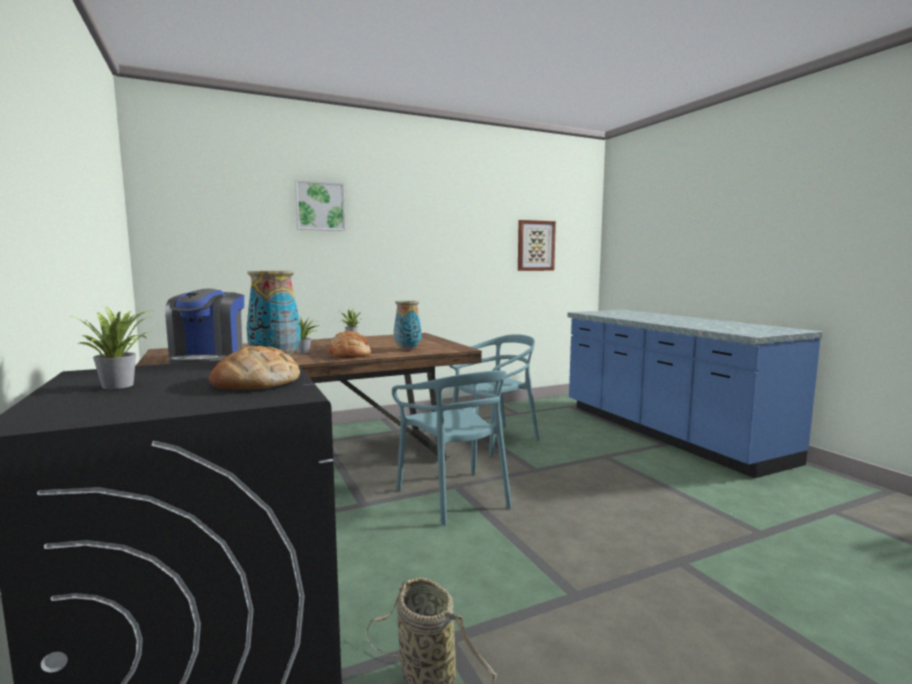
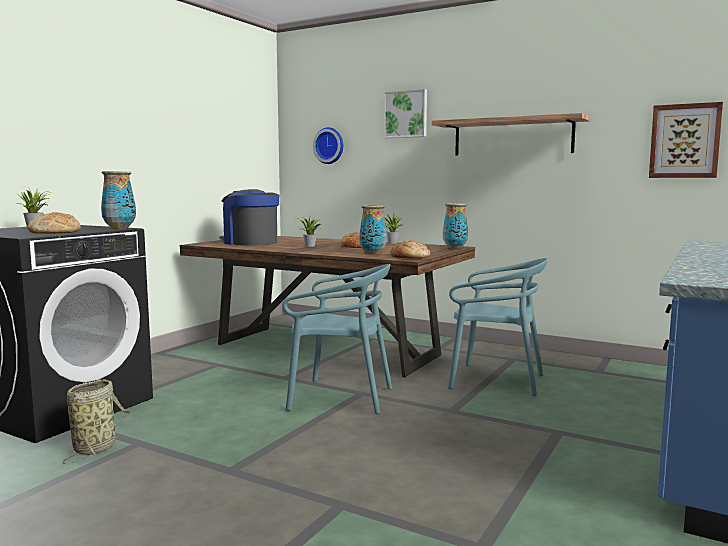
camera: 55 degrees right, 0 degrees up
coffee machine [165,289,244,364] -> coffee machine turned 75 degrees clockwise [220,189,279,246]
bread [328,338,371,358] -> bread moved to [391,240,430,258]
turquoise chair [392,370,512,526] -> turquoise chair turned 105 degrees counterclockwise [282,264,392,414]
none -> wall clock [313,127,343,164]
none -> shelf [432,113,590,156]
none -> vase [443,203,468,249]

